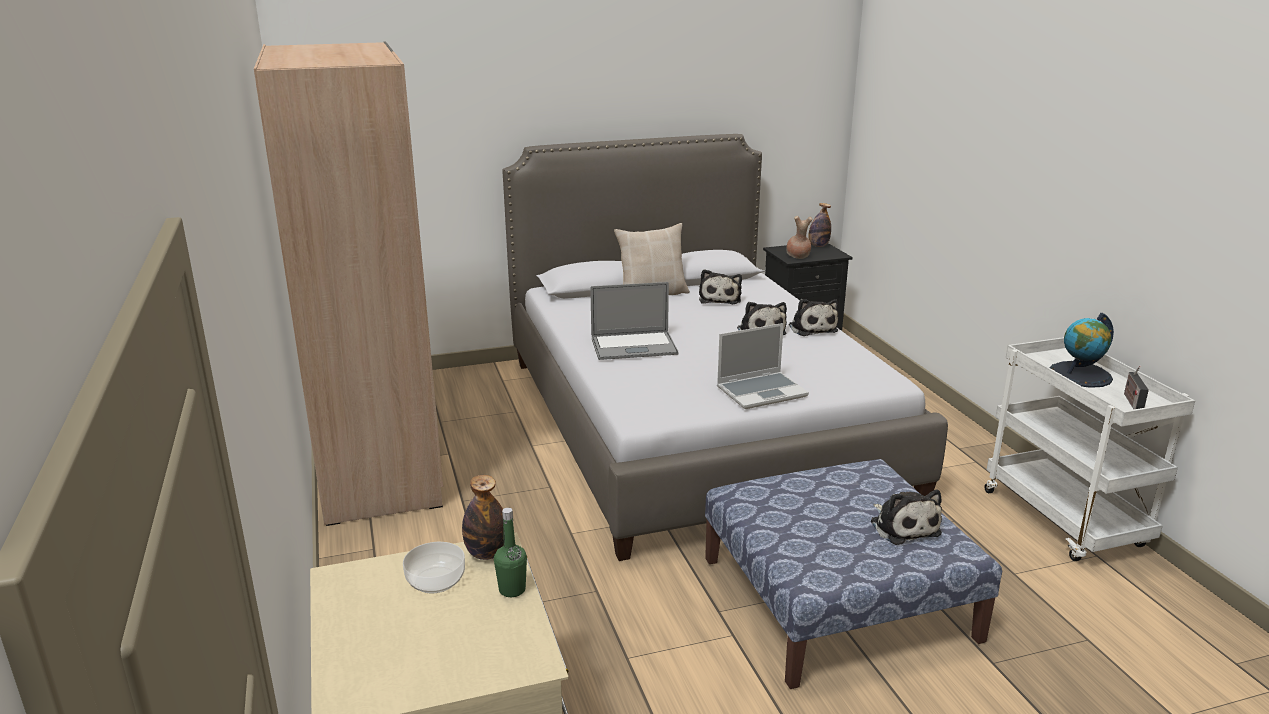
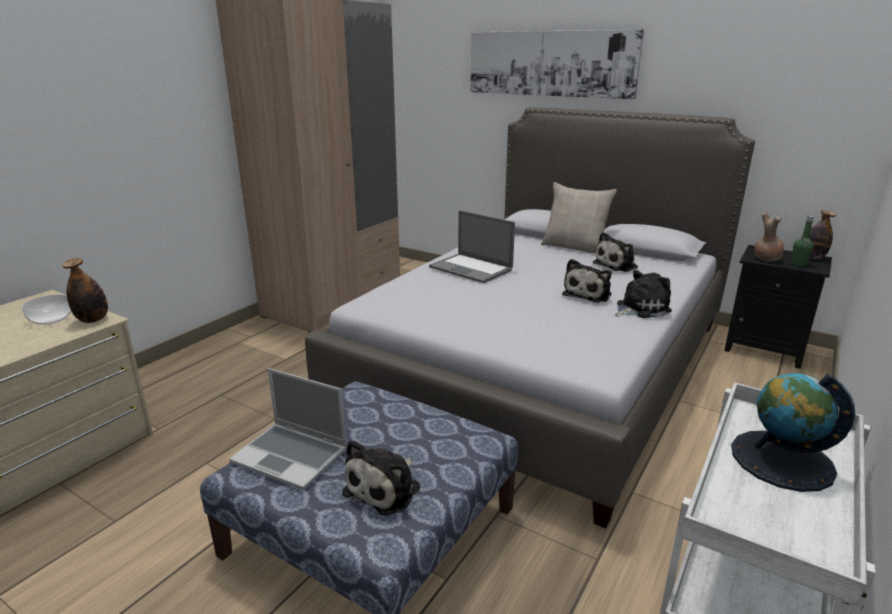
camera: 50 degrees right, 0 degrees up
green bottle [494,508,527,597] -> green bottle moved to [791,216,814,267]
laptop [717,323,809,409] -> laptop moved to [229,368,347,490]
plush toy [789,299,839,336] -> plush toy turned 150 degrees counterclockwise [615,270,672,318]
radio [1124,366,1149,409] -> none
none -> picture [470,30,644,99]

